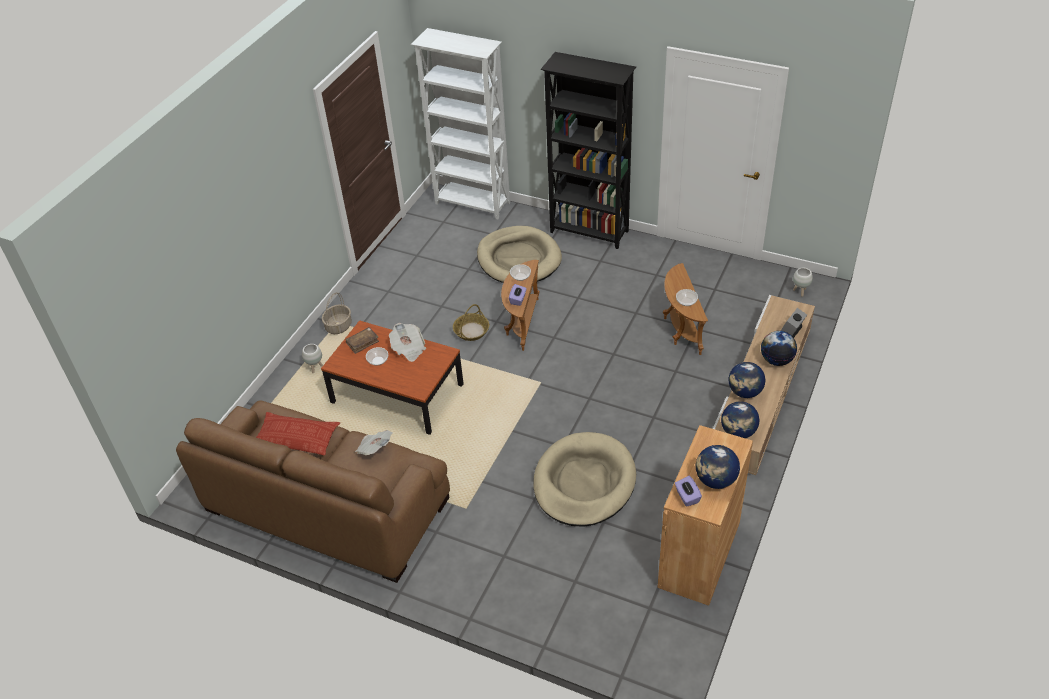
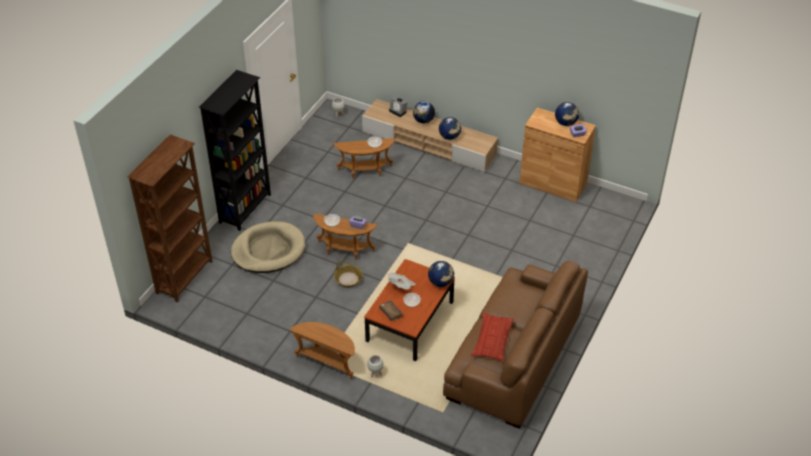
camera: 90 degrees left, 0 degrees up
basket [322,293,352,334] -> brown side table [290,322,355,379]
newspaper [355,430,393,455] -> none
white bookcase [411,28,510,220] -> brown bookcase [127,134,213,302]
beige dog bed [533,432,636,527] -> none
globe [721,401,759,438] -> globe moved to [428,261,454,287]

